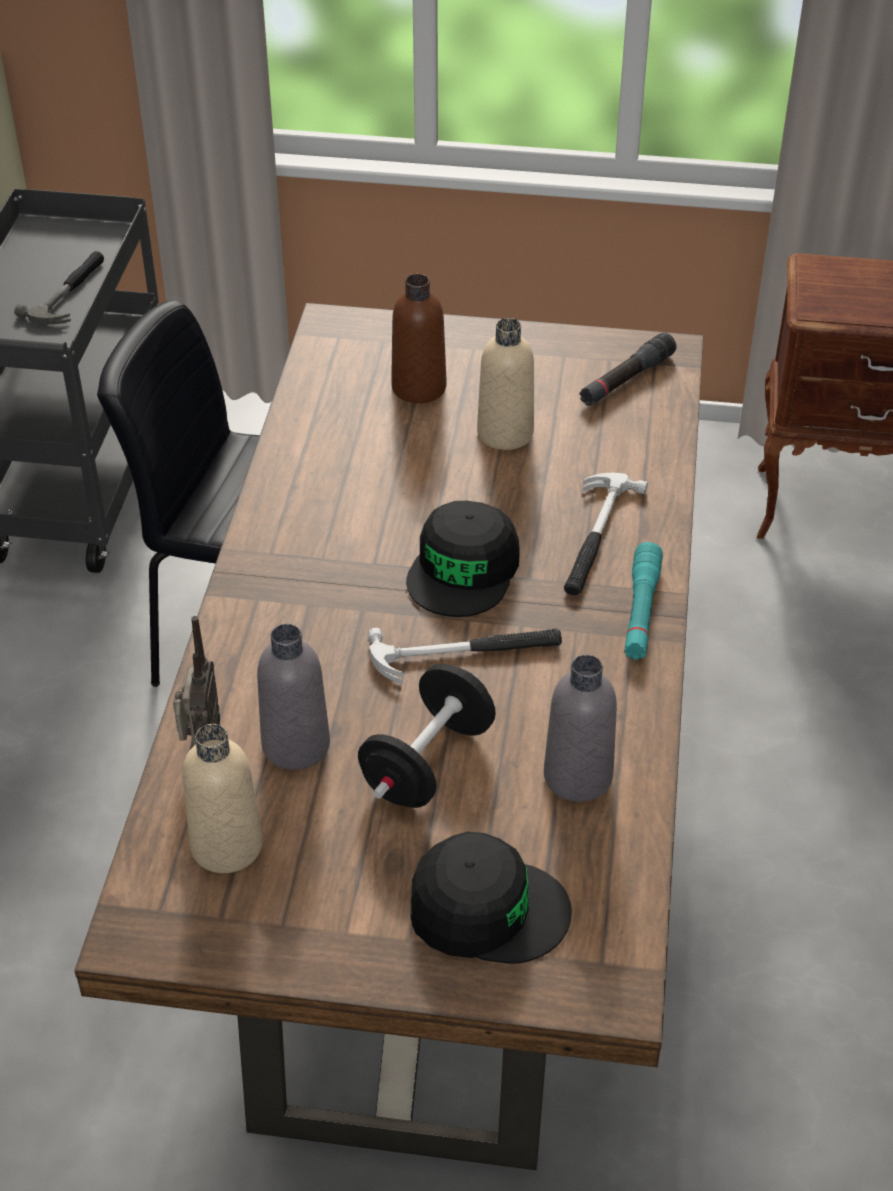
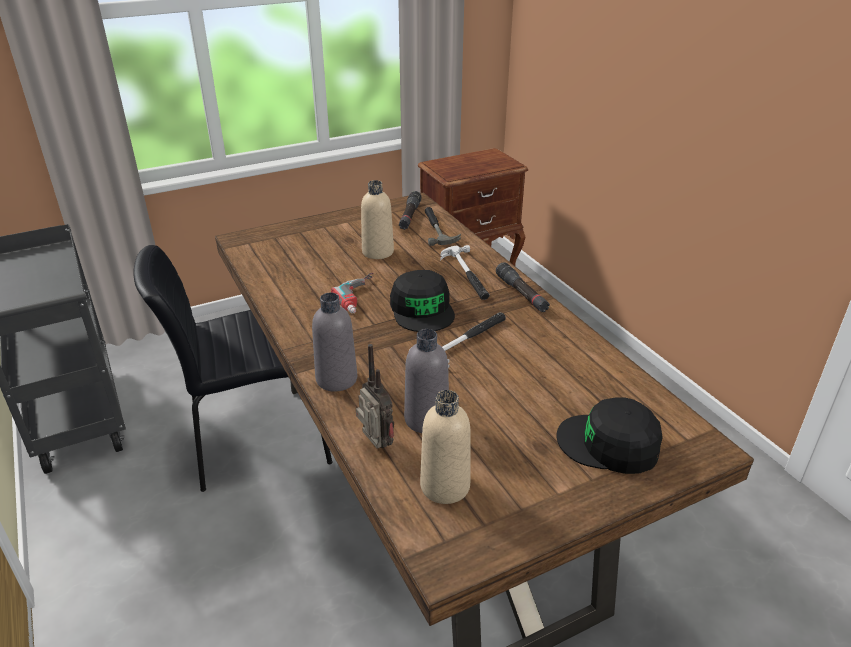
camera: 35 degrees left, 10 degrees down
hammer [14,251,104,325] -> hammer moved to [425,207,461,246]
black dumbbell [358,664,496,808] -> none
brown bottle [391,274,446,403] -> none
black cap [411,832,572,964] -> black cap turned 135 degrees counterclockwise [557,397,663,474]
grey bottle [544,655,617,802] -> grey bottle moved to [312,293,357,392]
turquoise flashlight [625,542,663,660] -> black flashlight [496,262,550,312]
none -> power drill [331,273,374,313]

